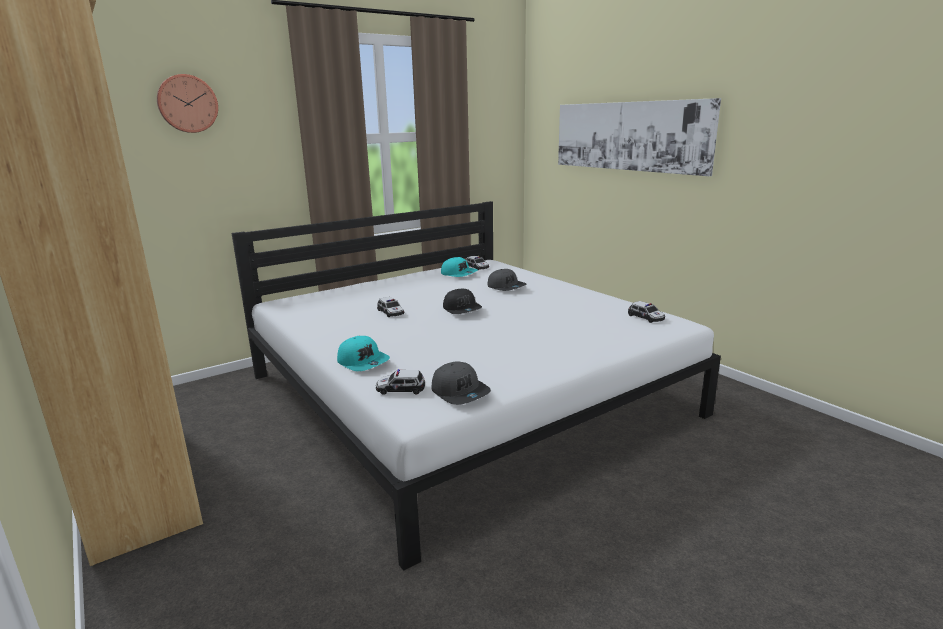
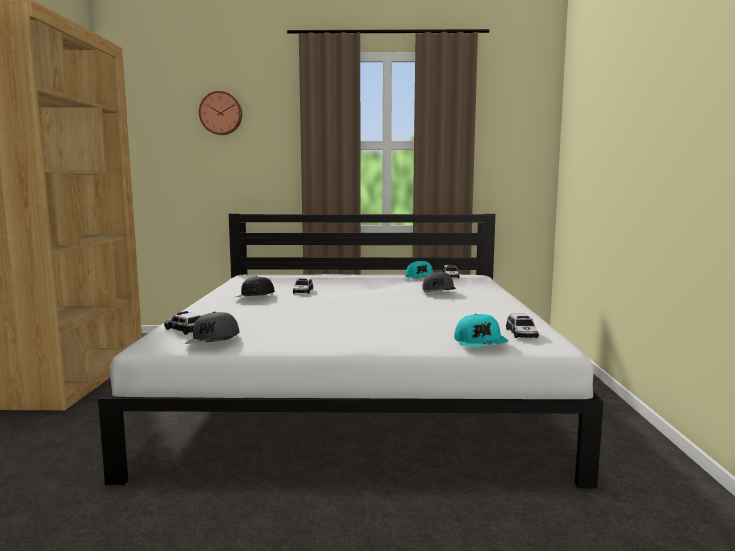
camera: 35 degrees right, 10 degrees down
turquoise cap [337,336,390,371] -> turquoise cap moved to [454,313,508,347]
black cap [443,289,482,314] -> black cap moved to [236,276,275,297]
picture [558,98,721,176] -> none

